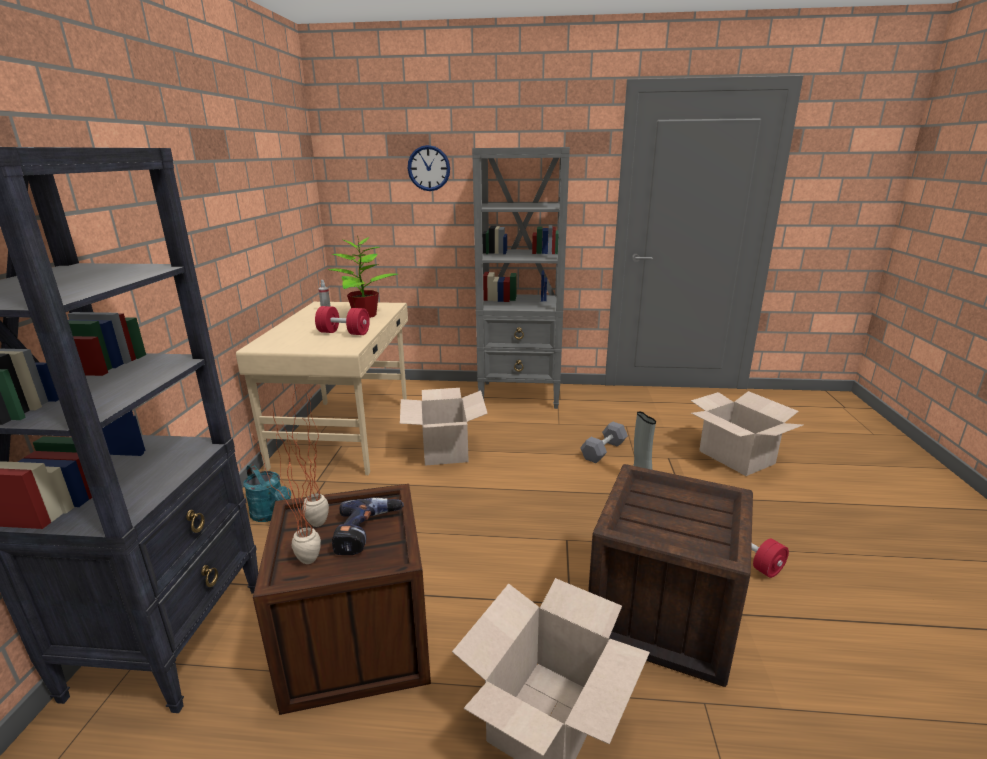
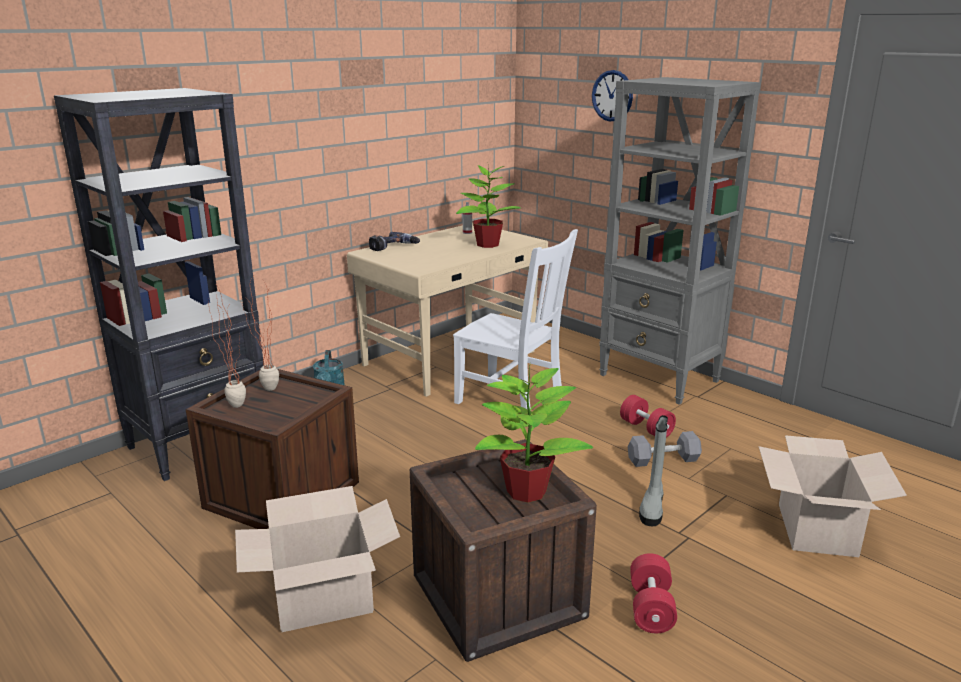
camera: 40 degrees right, 0 degrees up
red dumbbell [315,306,370,335] -> red dumbbell moved to [620,395,676,438]
power drill [332,498,404,555] -> power drill moved to [369,232,420,251]
cardboard box [400,388,488,466] -> white chair [453,229,578,411]
none -> potted plant [475,363,593,503]

